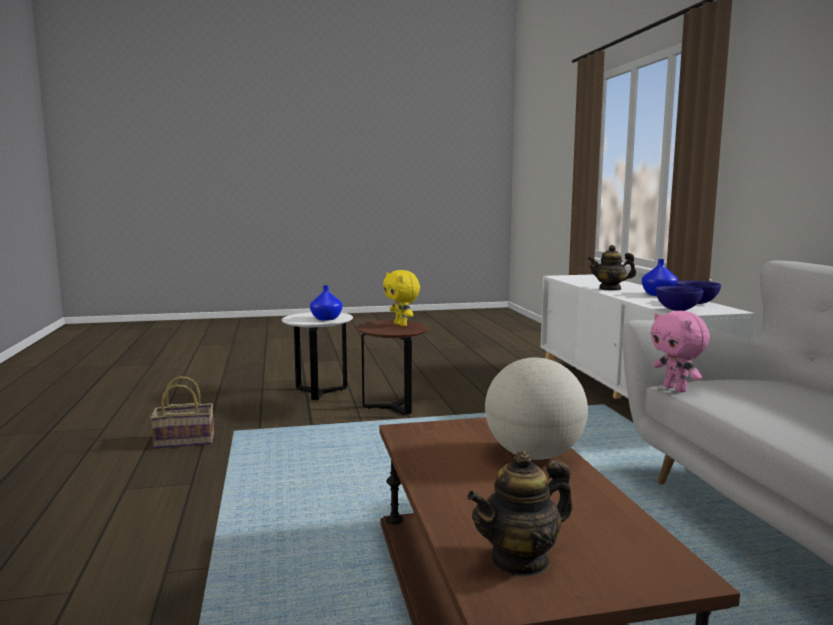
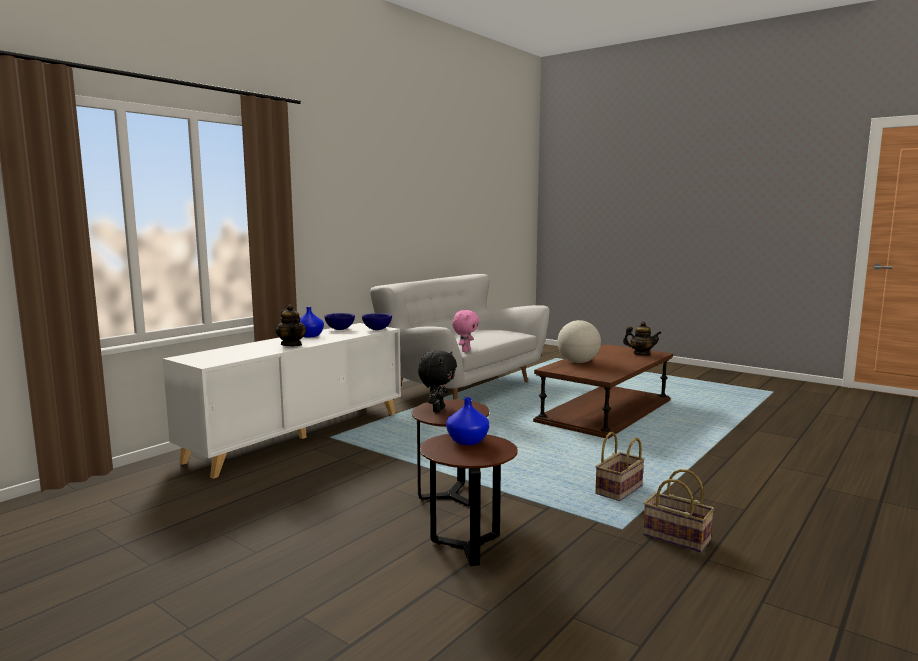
camera: 130 degrees left, 0 degrees up
white side table [282,312,353,400] -> brown side table [420,434,518,566]
yellow plush toy [383,270,420,327] -> black plush toy [418,350,457,413]
none -> basket [595,432,645,501]

